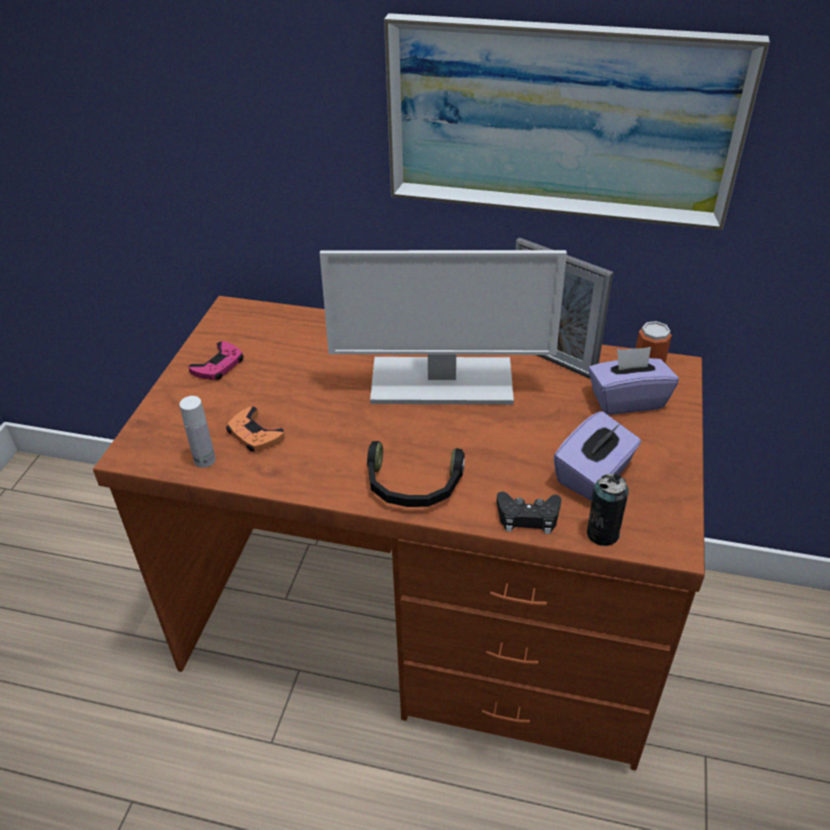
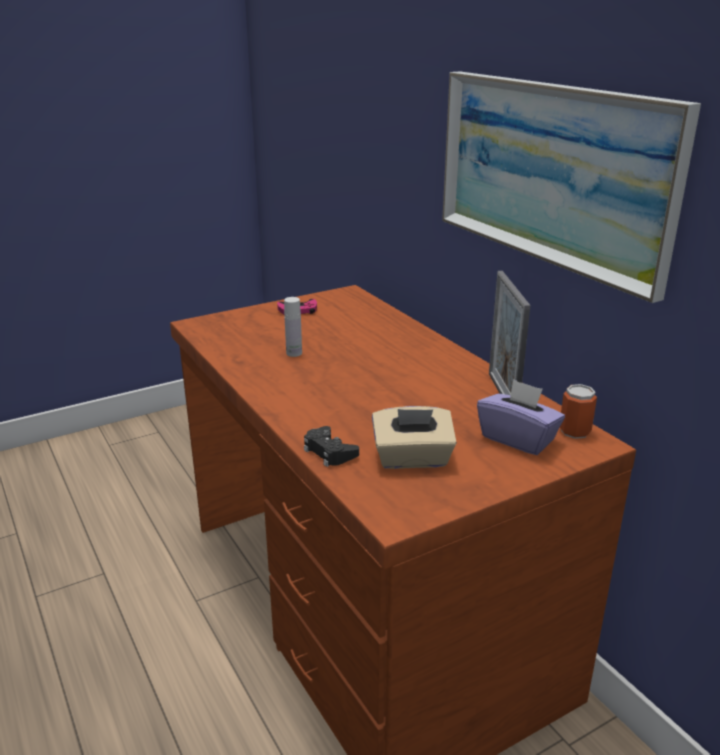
camera: 45 degrees right, 15 degrees down
white bottle [179,396,216,468] -> white bottle moved to [284,297,302,357]
orange game controller [226,406,285,452] -> none
monitor [320,250,567,405] -> none
black headphones [367,441,465,507] -> none
purple tissue box [554,411,641,501] -> beige tissue box [372,406,457,469]
can [587,474,629,546] -> none

